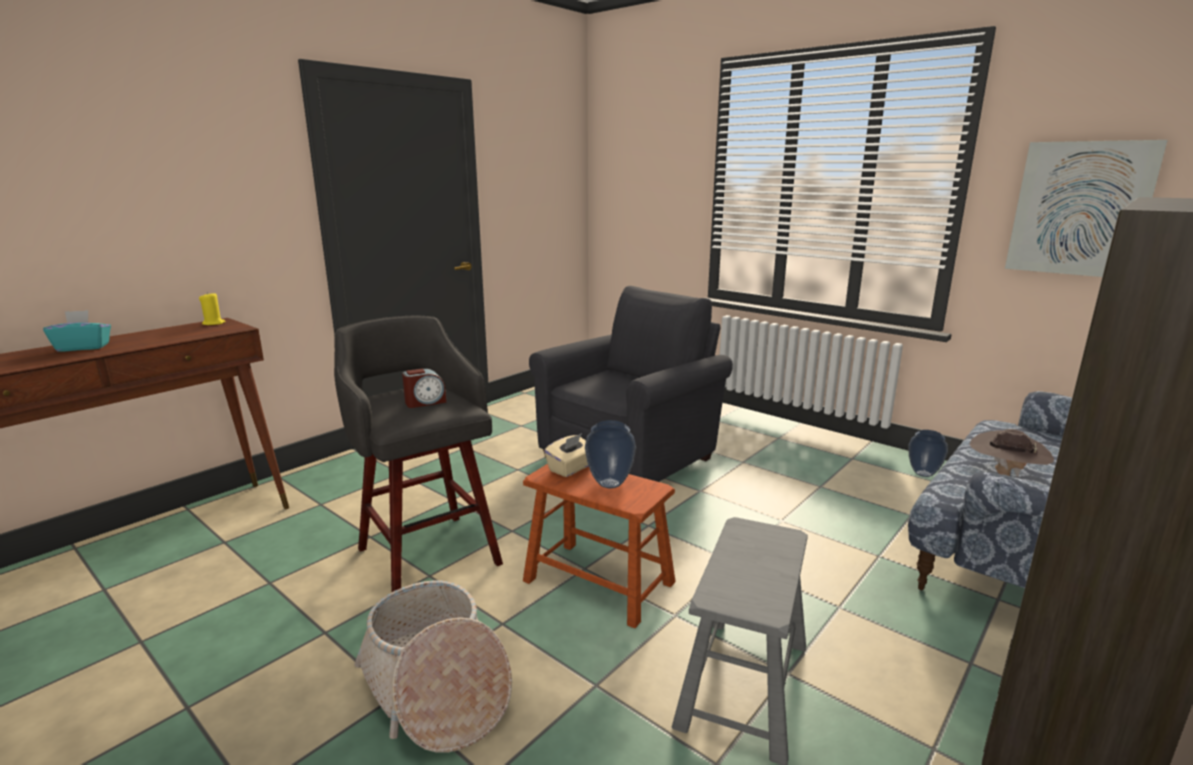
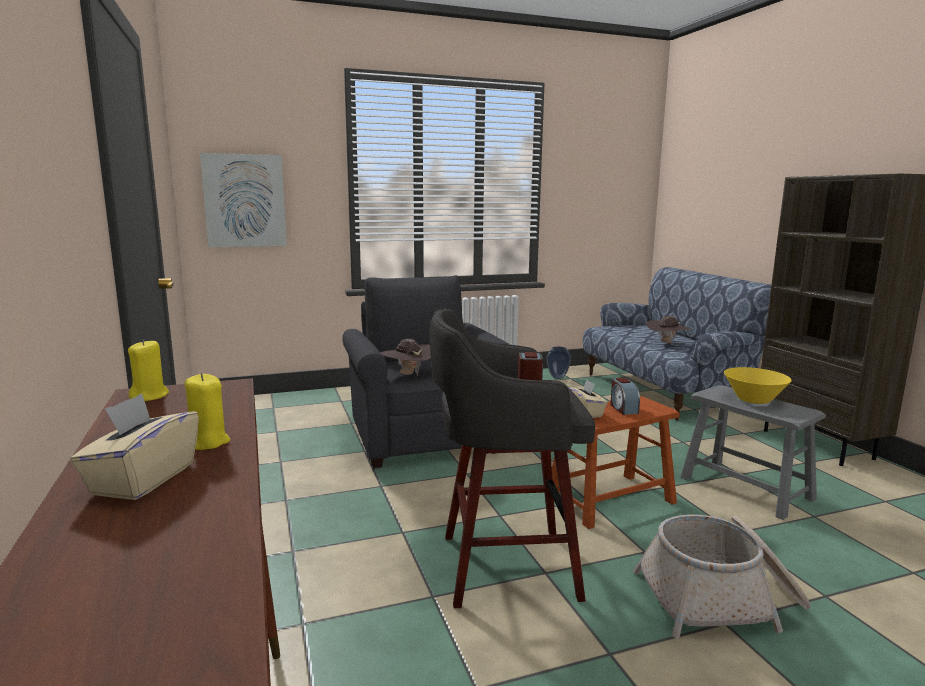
camera: 60 degrees left, 5 degrees down
turquoise tissue box [43,310,111,352] -> beige tissue box [70,393,199,500]
vase [585,420,636,488] -> alarm clock [610,378,640,415]
picture [1005,140,1168,277] -> picture moved to [200,153,287,247]
none -> yellow candle [184,374,231,450]
none -> brown hat [381,339,431,376]
none -> yellow bowl [724,367,792,404]

